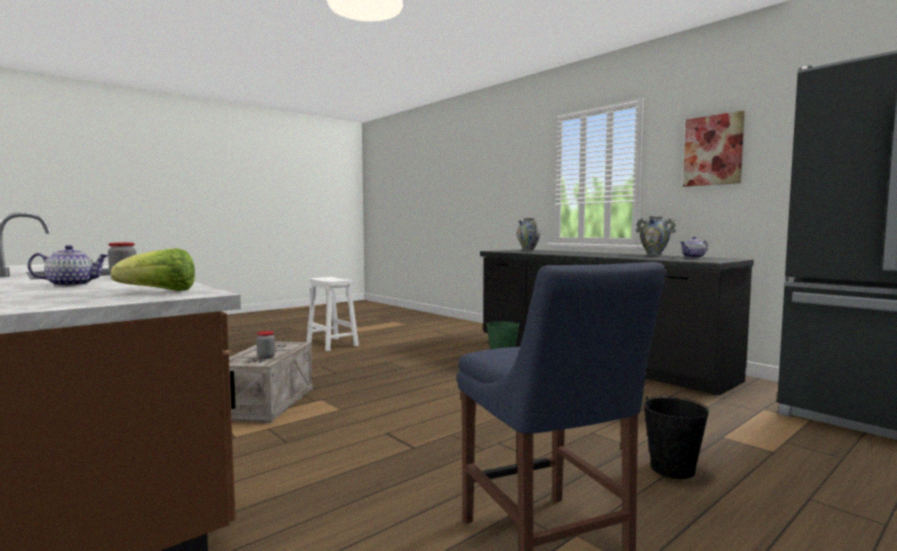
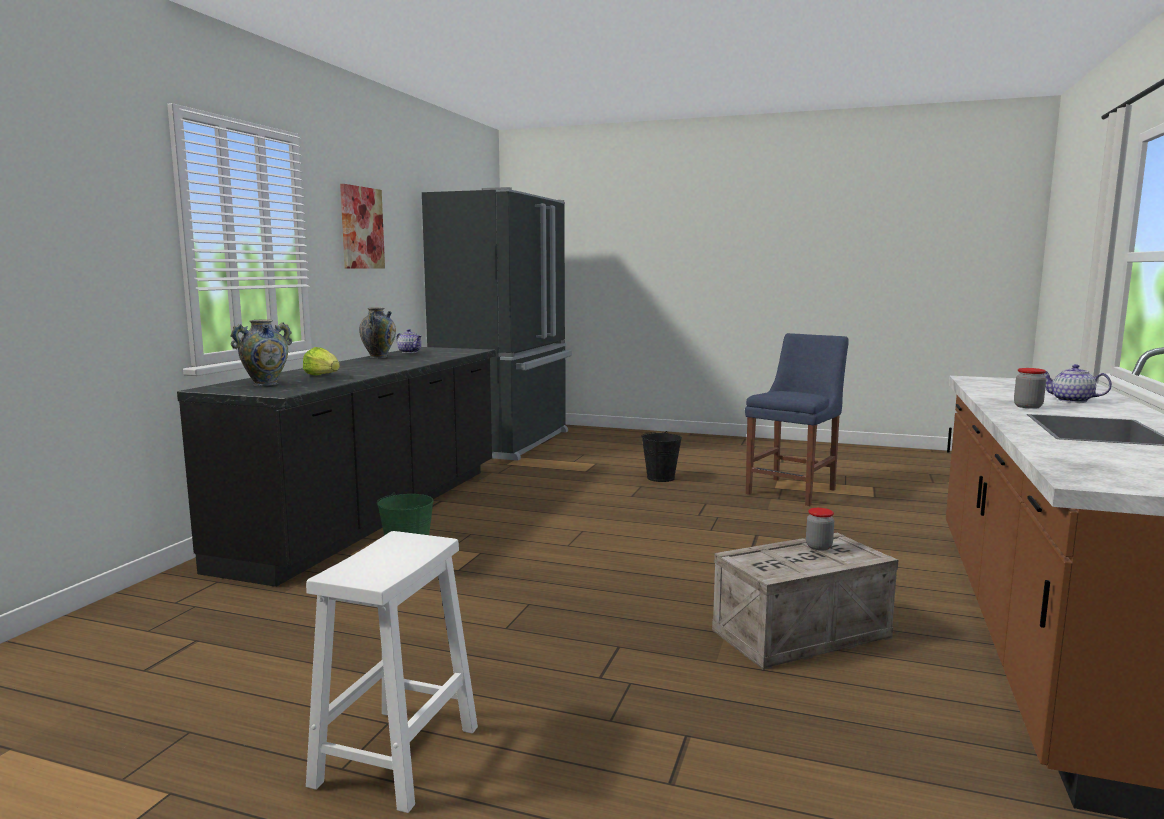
camera: 120 degrees left, 5 degrees up
lettuce [111,248,195,291] -> lettuce moved to [303,347,340,375]

